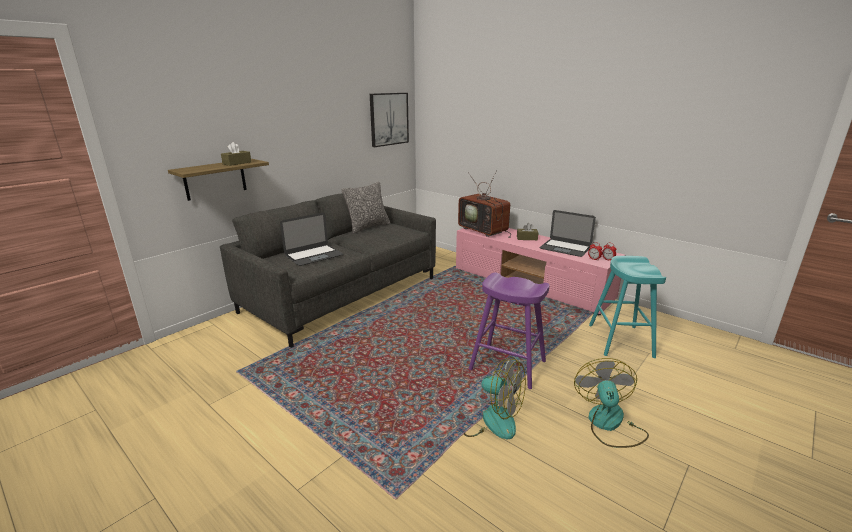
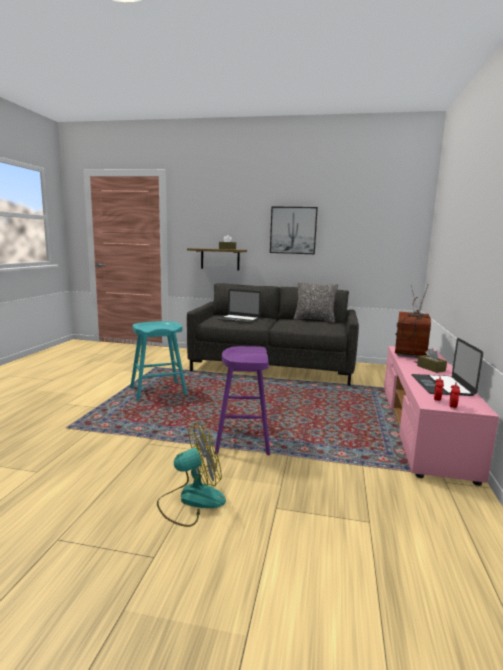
camera: 60 degrees right, 10 degrees down
picture [370,93,409,147] -> picture moved to [270,206,318,254]
fan [464,357,526,439] -> none
turquoise stool [589,256,666,358] -> turquoise stool moved to [130,321,187,401]

